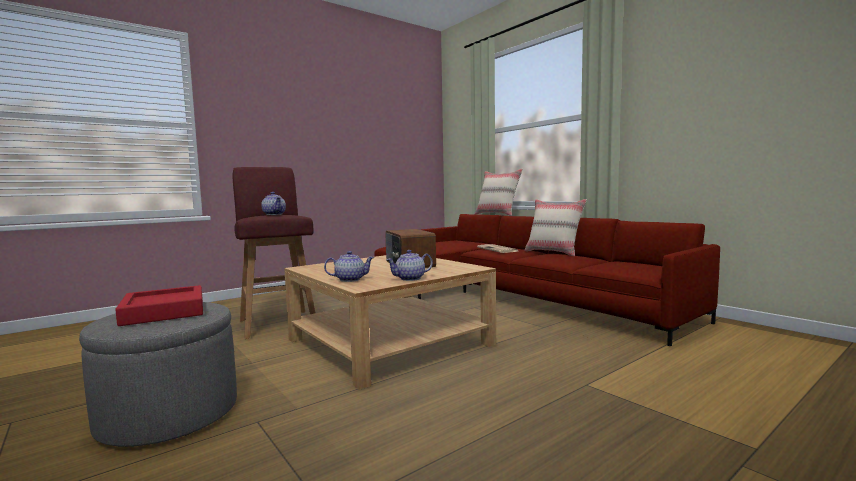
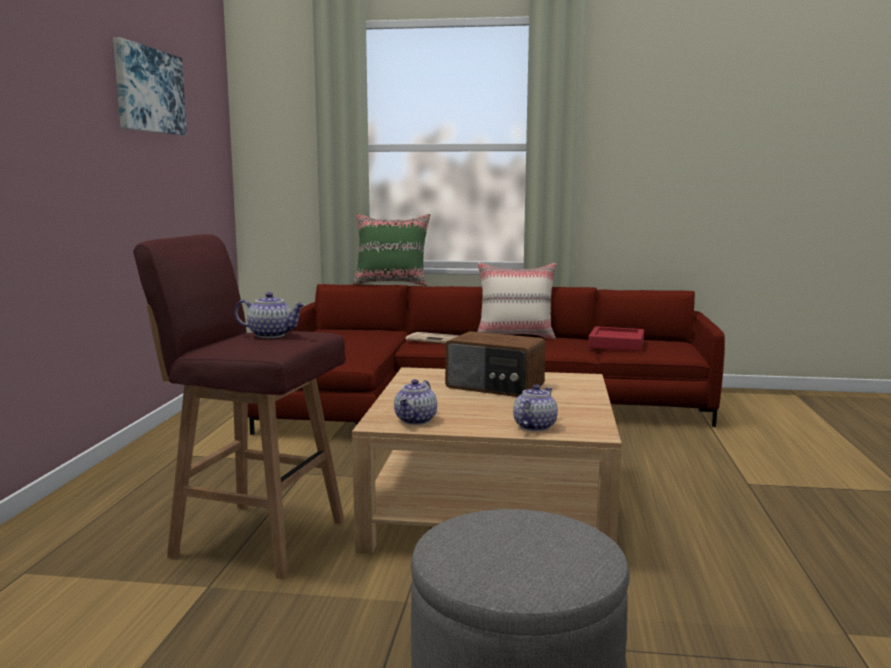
camera: 45 degrees left, 5 degrees up
red tray [115,285,203,326] -> red tray moved to [588,326,644,351]
teapot [386,250,433,281] -> teapot moved to [394,379,437,425]
beige pillow [475,169,523,216] -> green pillow [353,214,430,286]
none -> picture [113,38,187,135]

